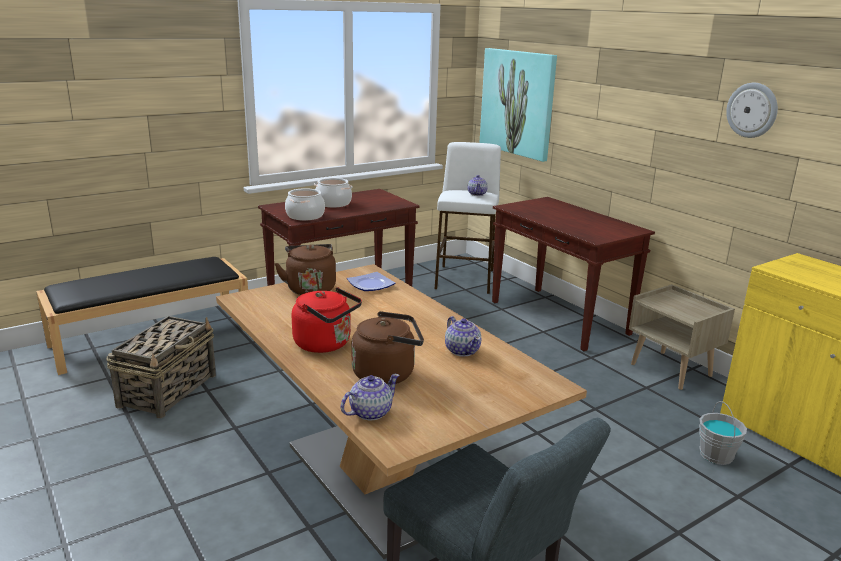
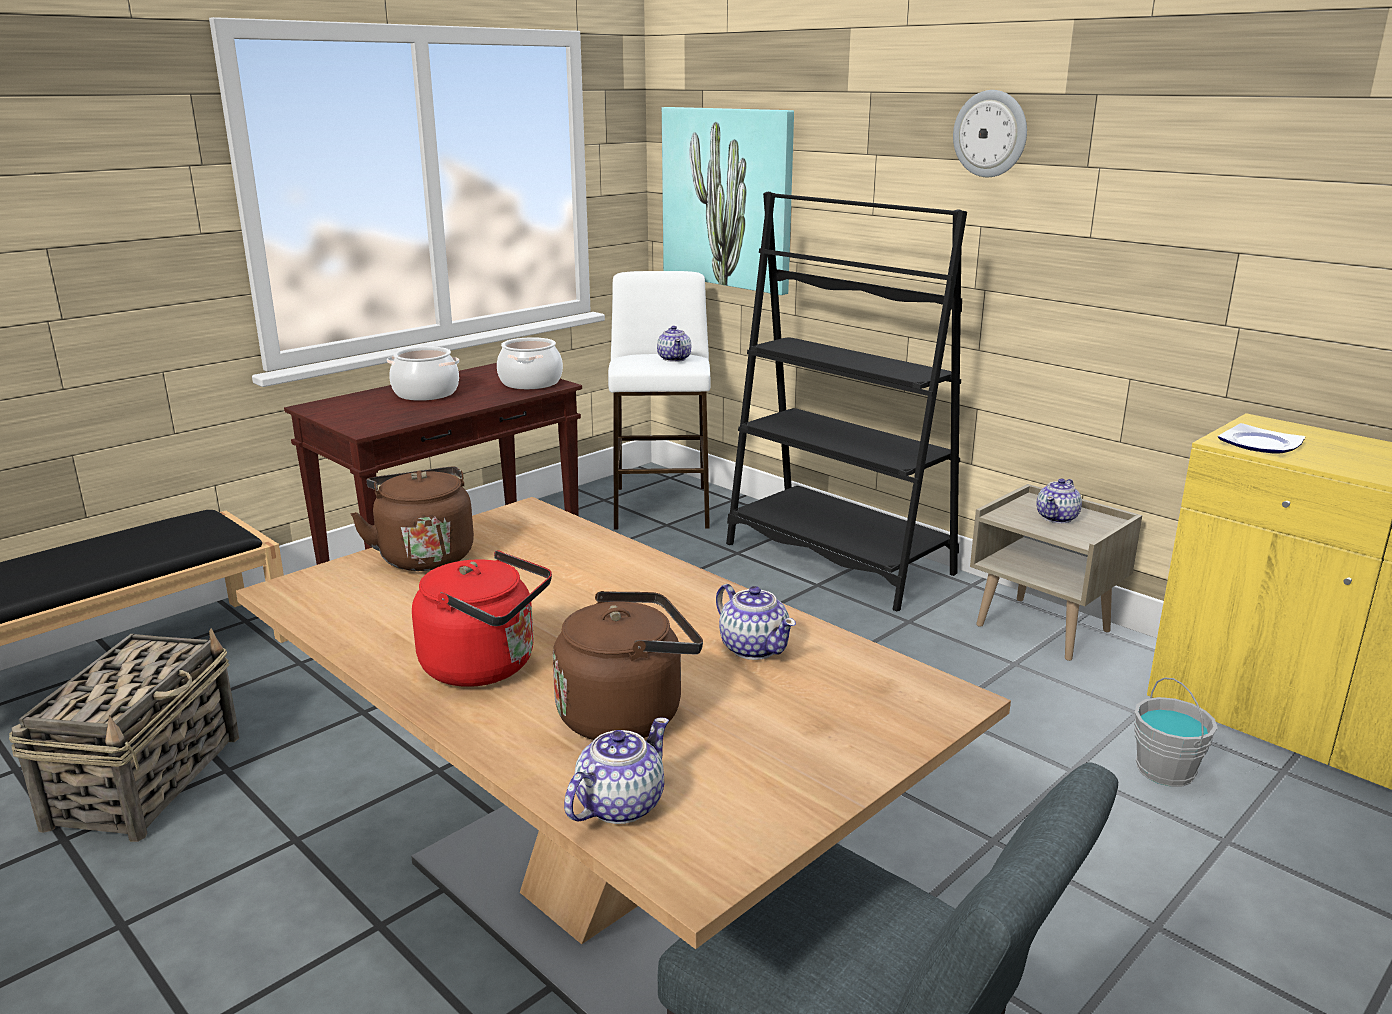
camera: 10 degrees left, 0 degrees up
cooking pot [285,188,325,220] -> cooking pot moved to [497,337,563,389]
plate [347,272,395,291] -> plate moved to [1218,423,1305,454]
brown console table [492,197,655,351] -> black bookcase [726,192,967,612]
wall clock [726,83,778,138] -> wall clock moved to [953,90,1027,177]
none -> teapot [1036,478,1082,523]

